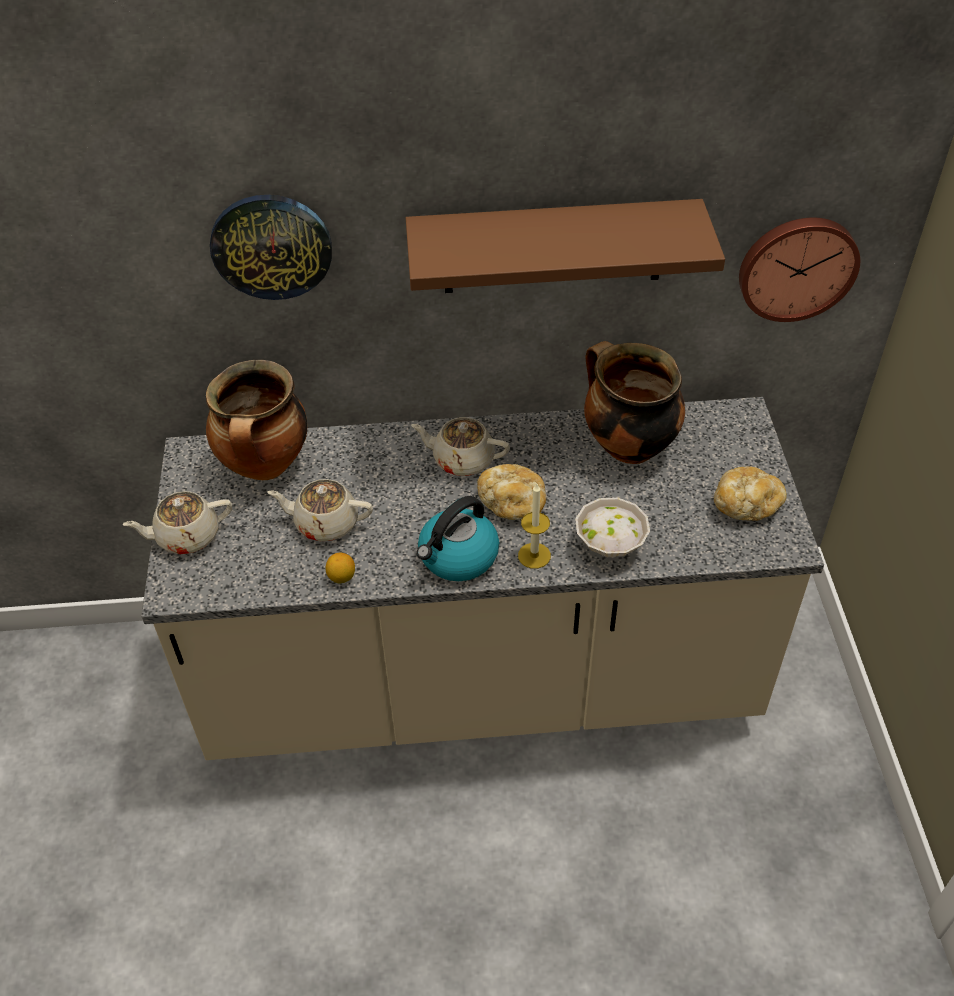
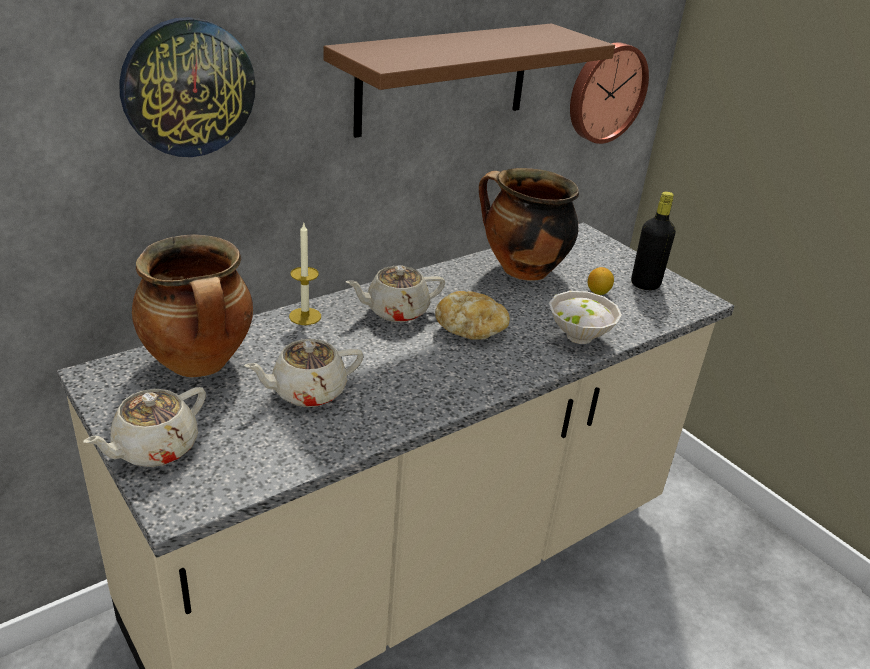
camera: 35 degrees left, 15 degrees down
lemon [326,553,355,584] -> lemon moved to [588,267,614,295]
kettle [417,496,499,581] -> none
candle [518,484,551,569] -> candle moved to [289,223,321,325]
bread [714,466,787,521] -> black bottle [631,192,676,290]

